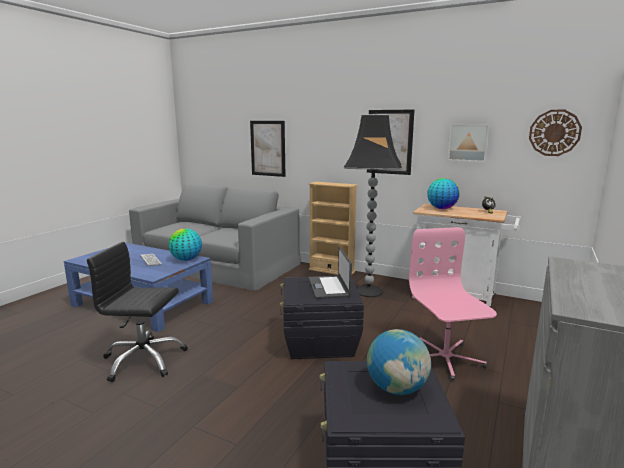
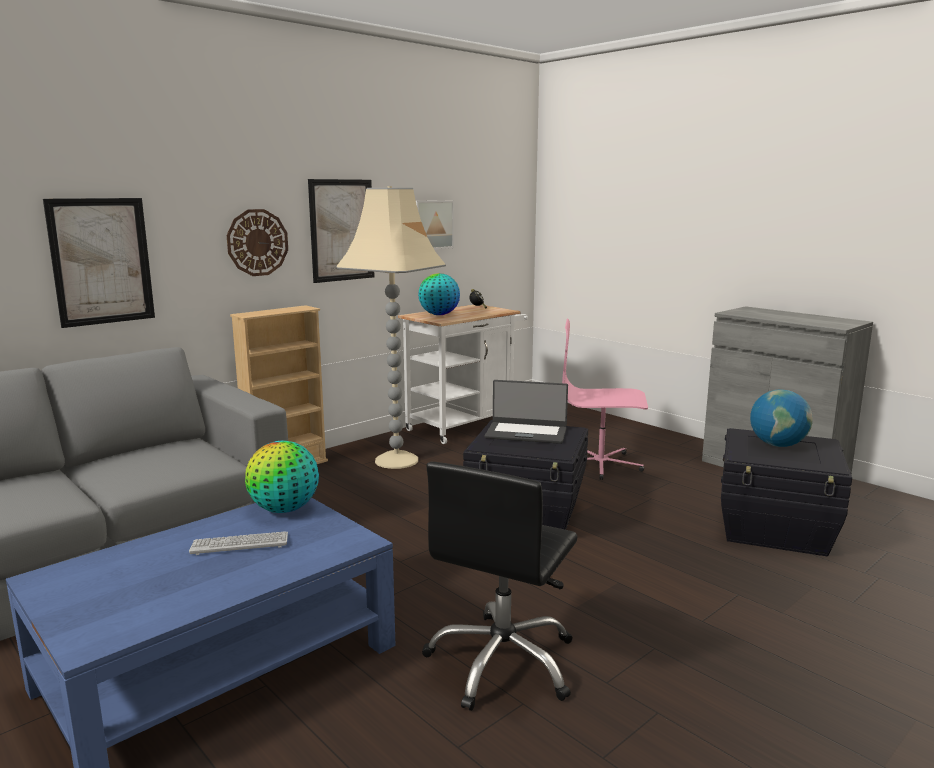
camera: 70 degrees left, 0 degrees up
black floor lamp [344,113,402,297] -> beige floor lamp [336,186,446,469]
wall clock [529,110,582,156] -> wall clock moved to [227,209,288,276]

